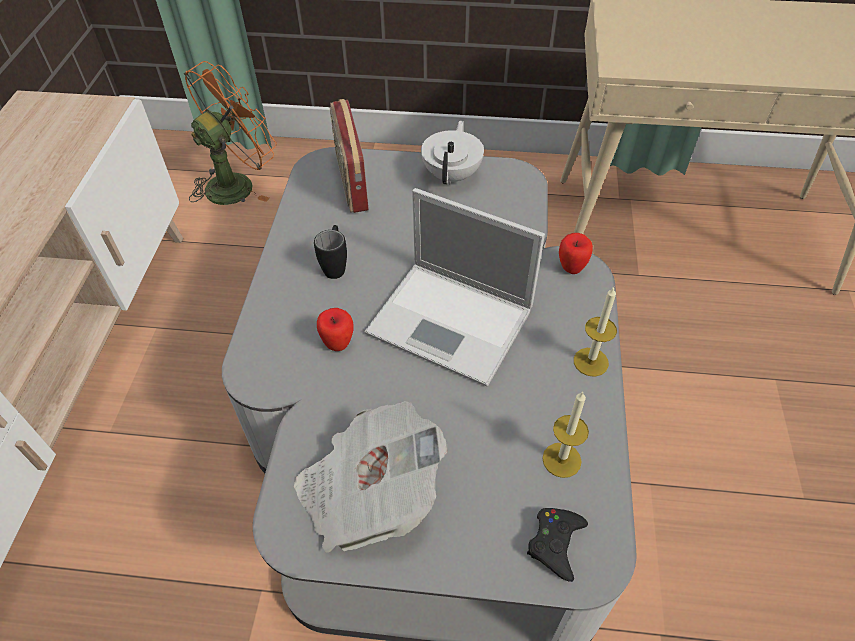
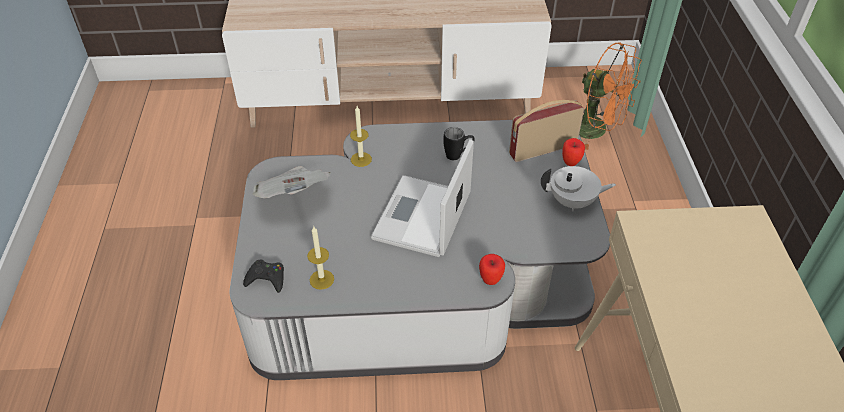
camera: 80 degrees right, 5 degrees down
apple [317,308,354,351] -> apple moved to [562,138,585,166]
candle [574,287,617,377] -> candle moved to [350,106,372,167]

